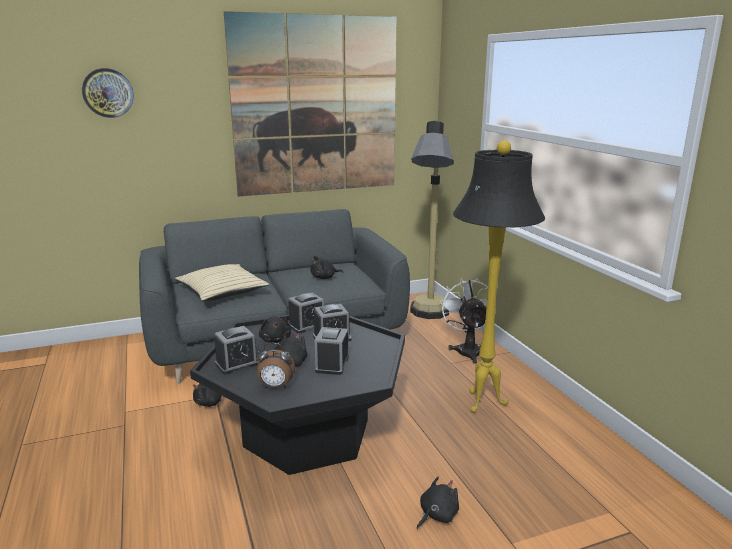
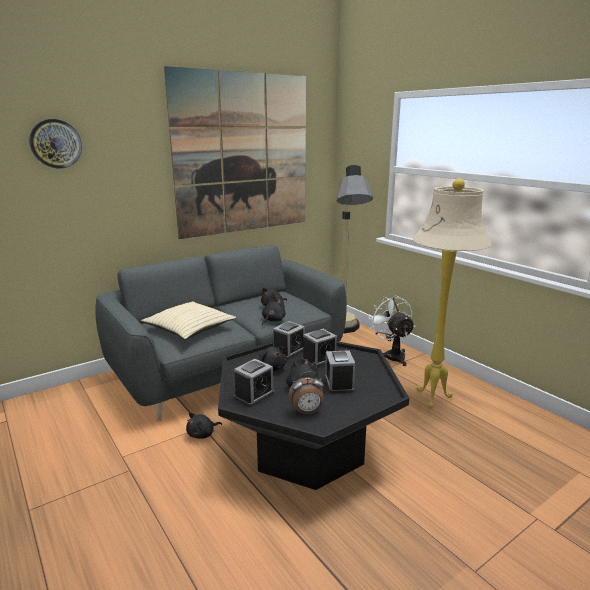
camera: 15 degrees left, 0 degrees up
black plush toy [417,477,459,529] -> black plush toy moved to [262,298,286,325]
black floor lamp [453,141,545,413] -> beige floor lamp [413,178,492,408]

